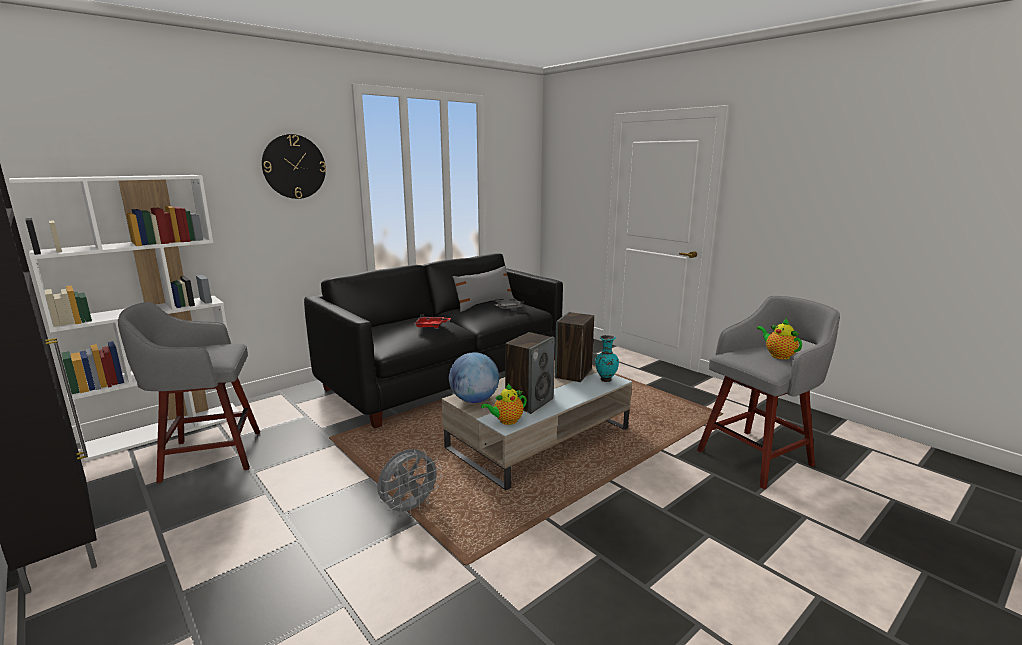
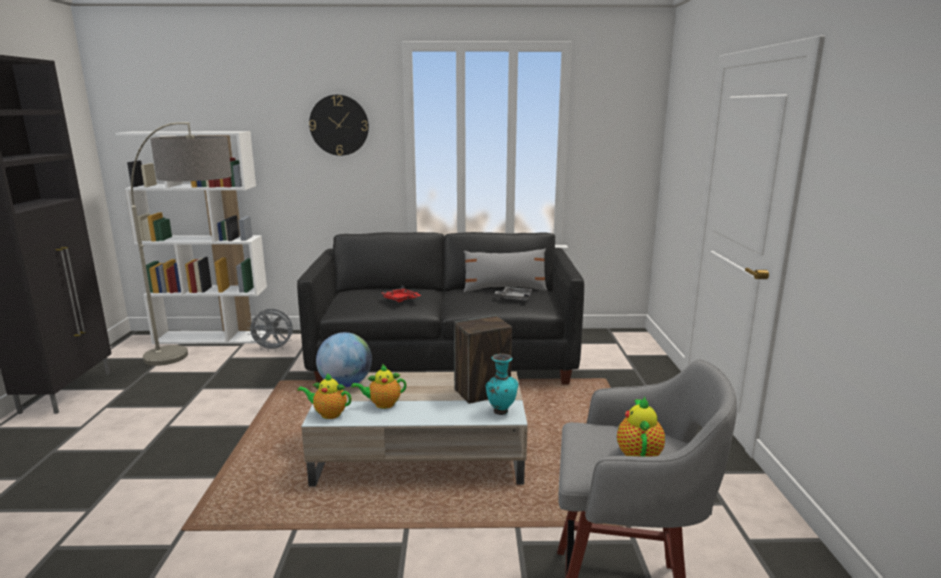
camera: 40 degrees right, 0 degrees up
grey stool [118,302,260,483] -> floor lamp [131,122,232,366]
grey fan [377,449,441,517] -> grey fan moved to [247,309,293,352]
speaker [505,332,555,414] -> teapot [351,364,406,409]

